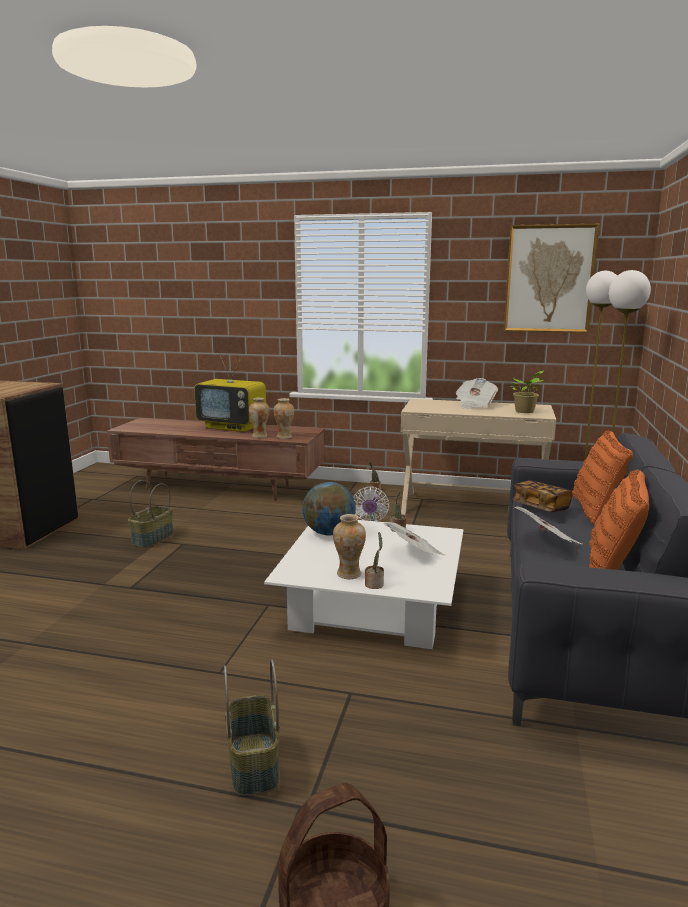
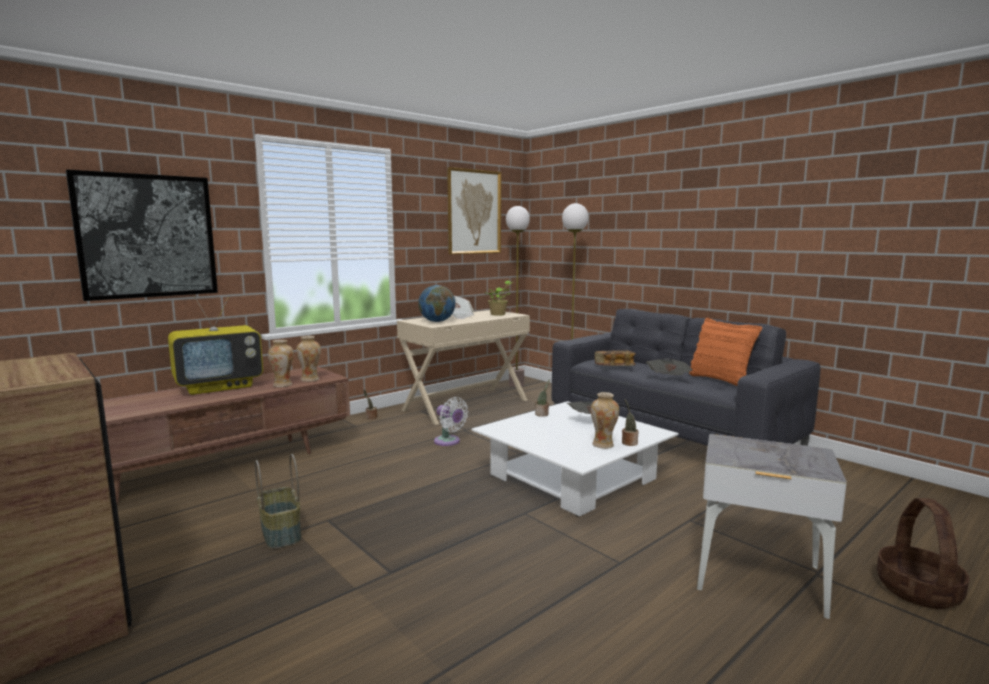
camera: 55 degrees left, 5 degrees down
basket [224,659,280,796] -> side table [697,434,847,619]
globe [302,482,356,535] -> globe moved to [418,285,455,322]
orange pillow [572,430,633,524] -> none
none -> picture [66,170,218,301]

